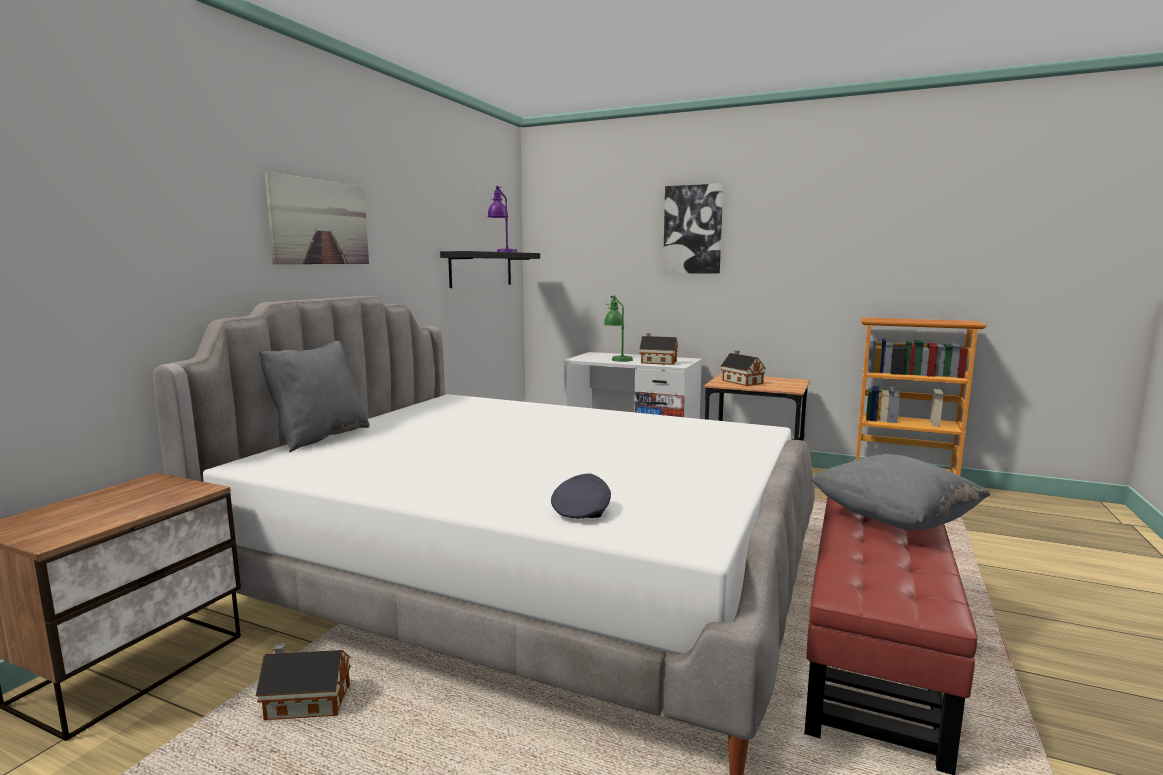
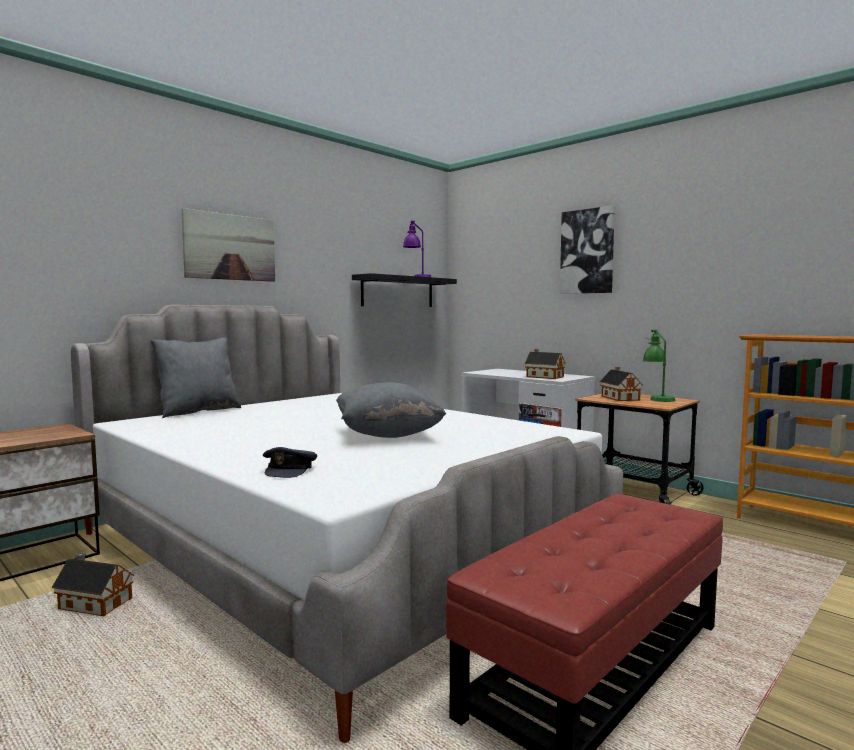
camera: 20 degrees right, 5 degrees down
grey cap [551,473,611,518] -> grey cap turned 150 degrees clockwise [263,447,317,478]
green table lamp [604,295,633,362] -> green table lamp moved to [642,329,676,402]
grey pillow [811,454,990,530] -> grey pillow moved to [336,382,446,438]

